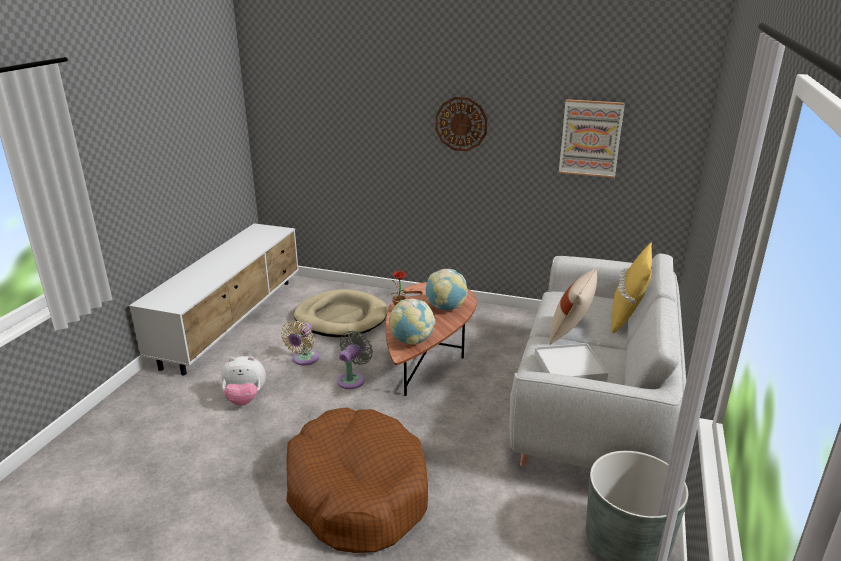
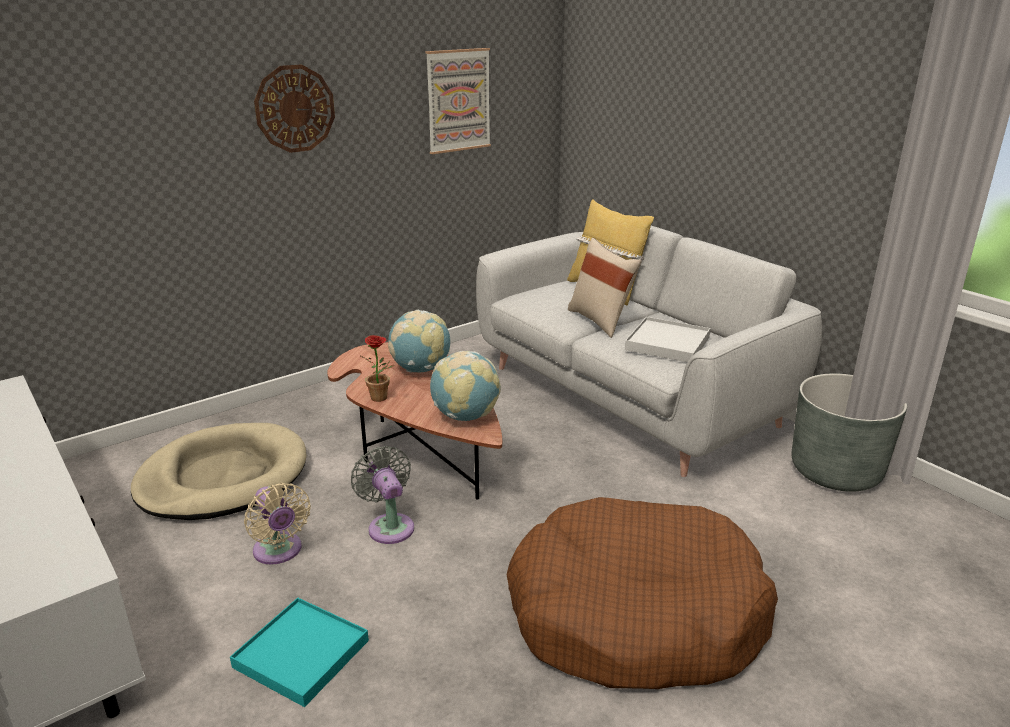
camera: 55 degrees left, 0 degrees up
plush toy [221,356,266,406] -> turquoise tray [230,598,369,707]

